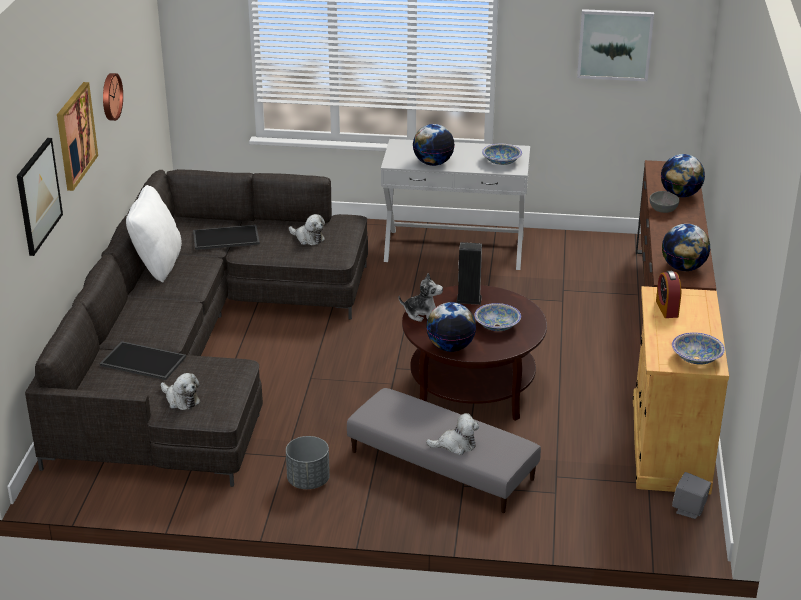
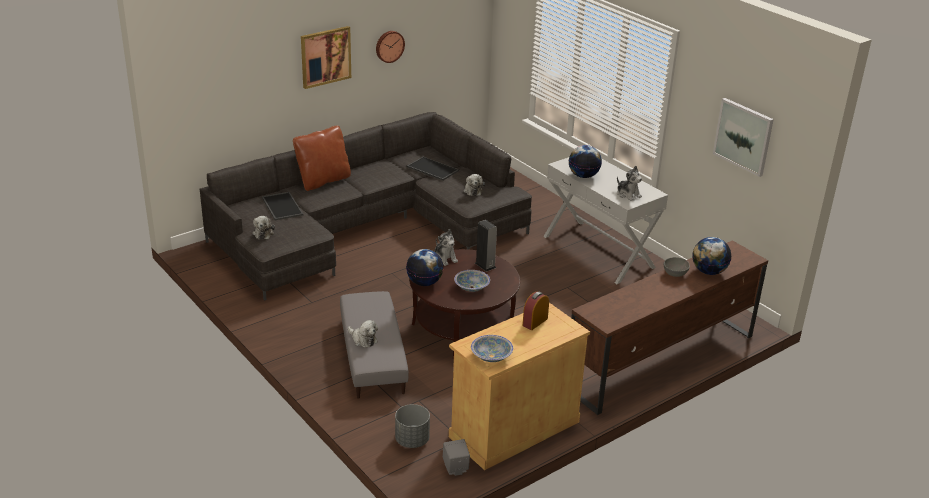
camera: 45 degrees right, 0 degrees up
picture [17,138,63,256] -> none
white pillow [126,185,182,282] -> none
grey planter [286,436,330,489] -> grey planter moved to [395,404,430,448]
bowl [482,144,522,165] -> plush toy [617,166,642,201]
globe [662,224,710,271] -> none
none -> brown pillow [293,126,351,191]

